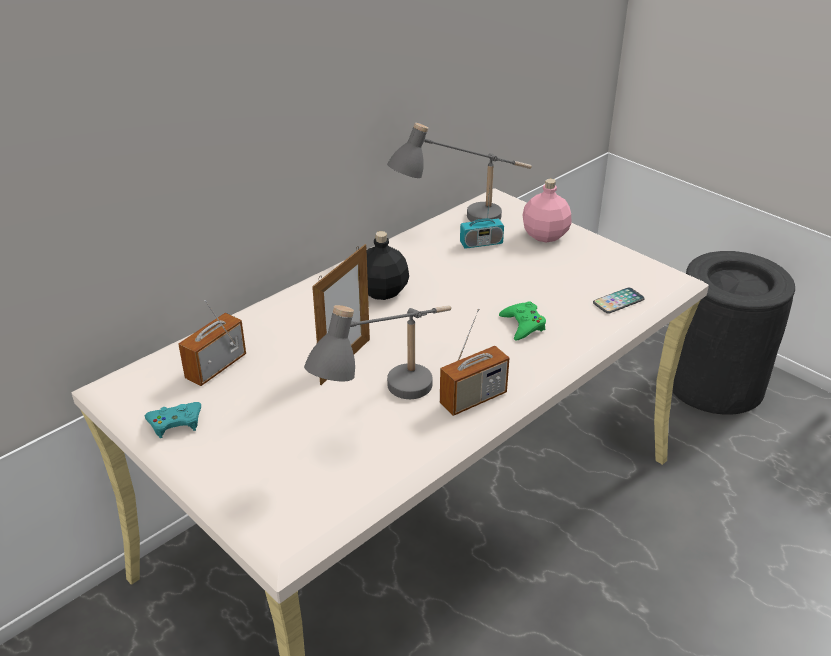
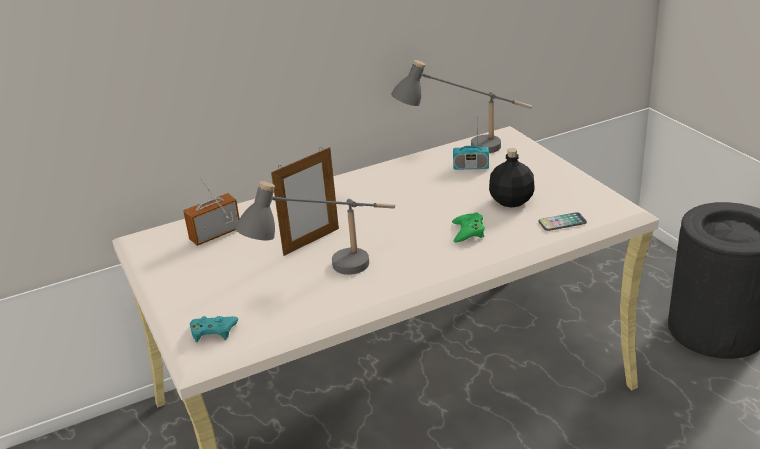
camera: 20 degrees right, 5 degrees down
turquoise game controller [145,402,201,438] -> turquoise game controller moved to [190,316,238,342]
black bottle [367,231,409,300] -> black bottle moved to [489,148,535,208]
radio [440,308,509,416] -> none
pink bottle [523,179,571,242] -> none

